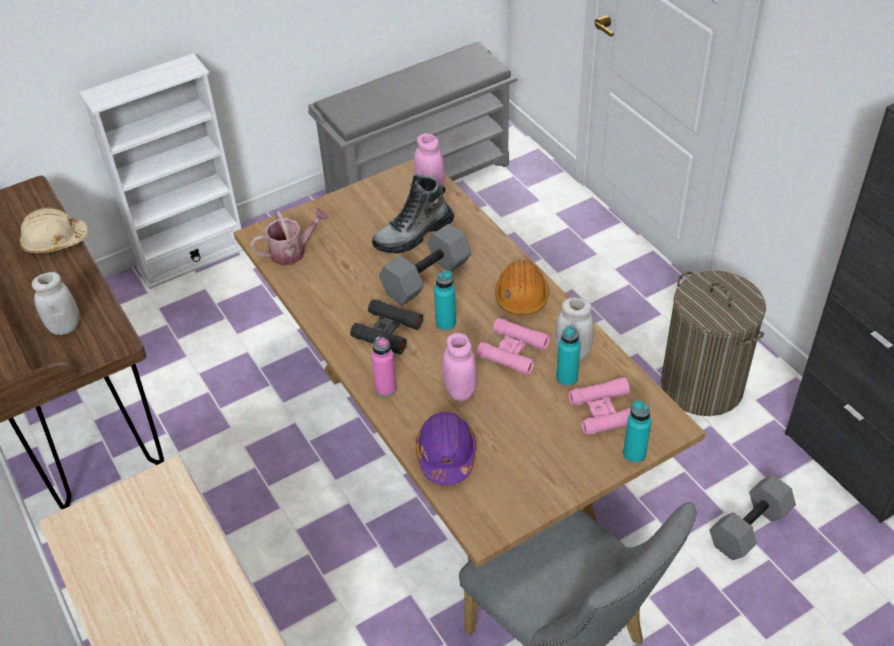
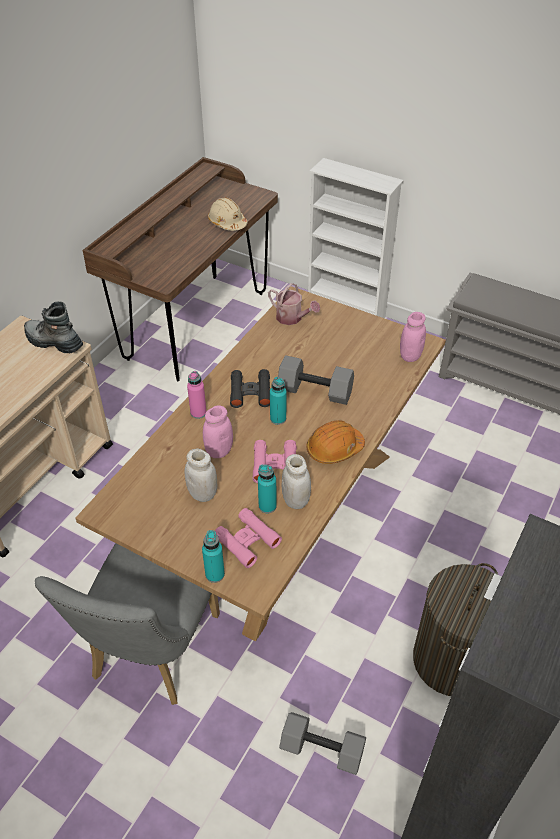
camera: 60 degrees right, 0 degrees up
white jar [32,272,79,335] -> white jar moved to [185,449,217,502]
boot [372,174,454,253] -> boot moved to [24,301,83,353]
purple hard hat [416,411,476,485] -> none

